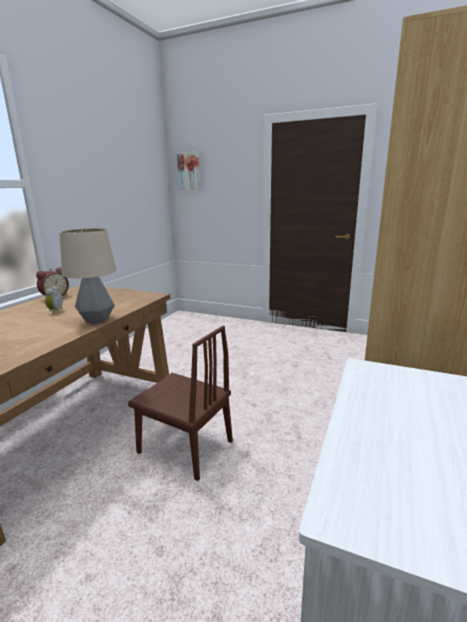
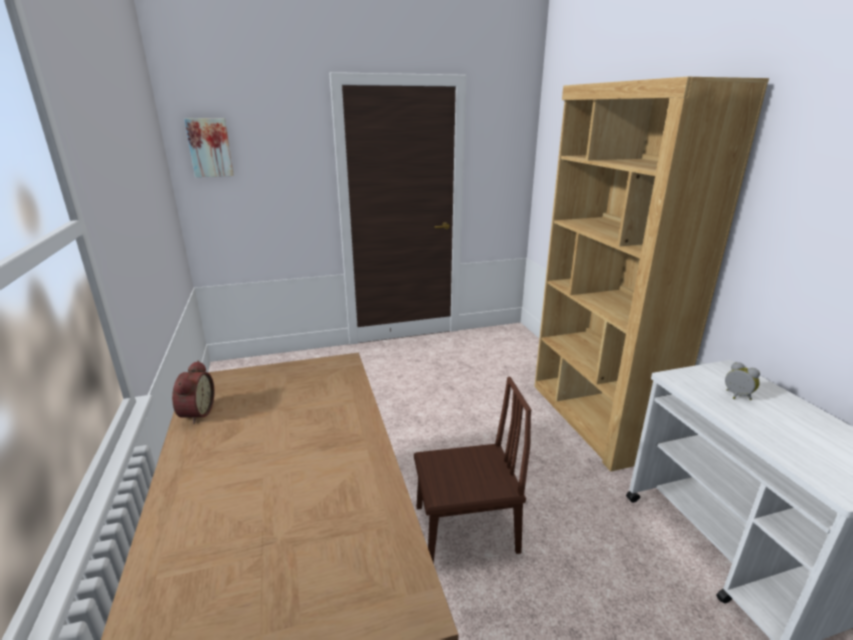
camera: 40 degrees left, 5 degrees up
alarm clock [45,286,63,314] -> alarm clock moved to [725,362,760,400]
table lamp [59,228,116,324] -> none

